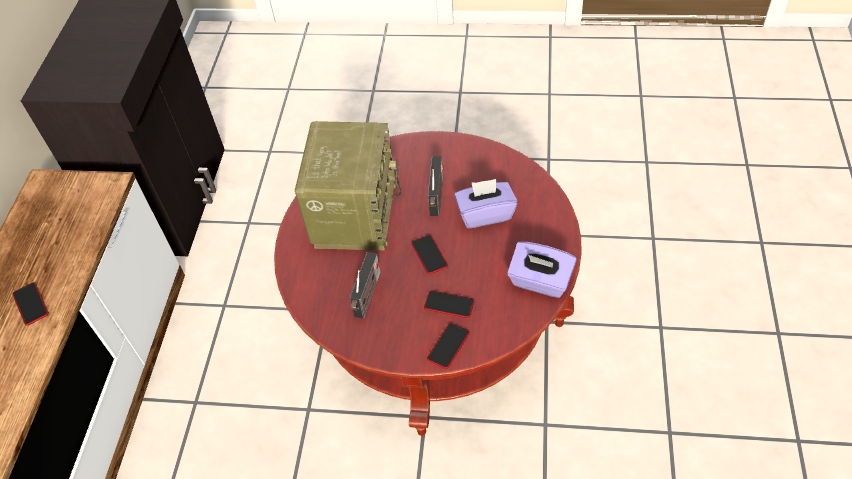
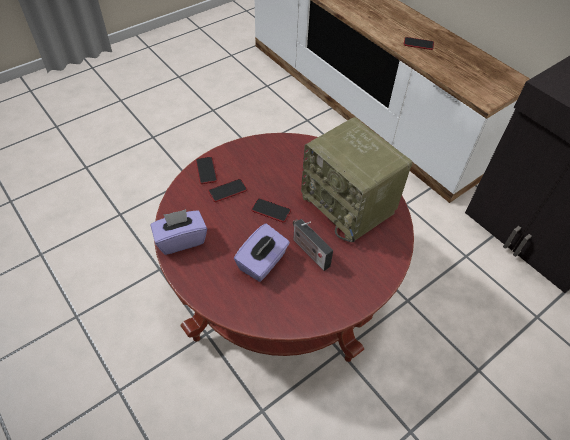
camera: 130 degrees right, 0 degrees up
radio [350,252,381,319] -> none

